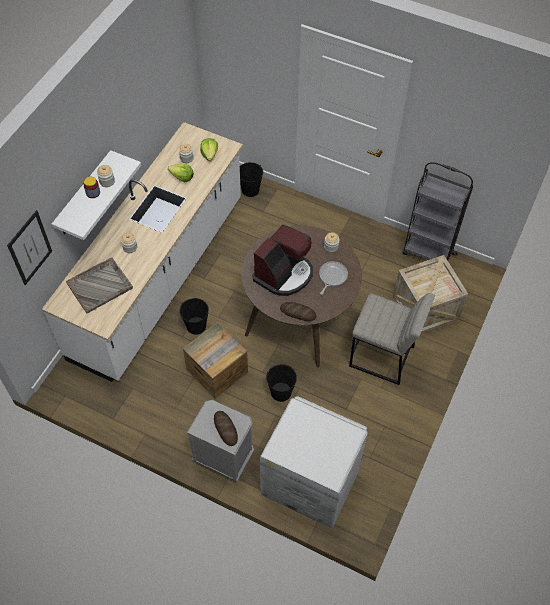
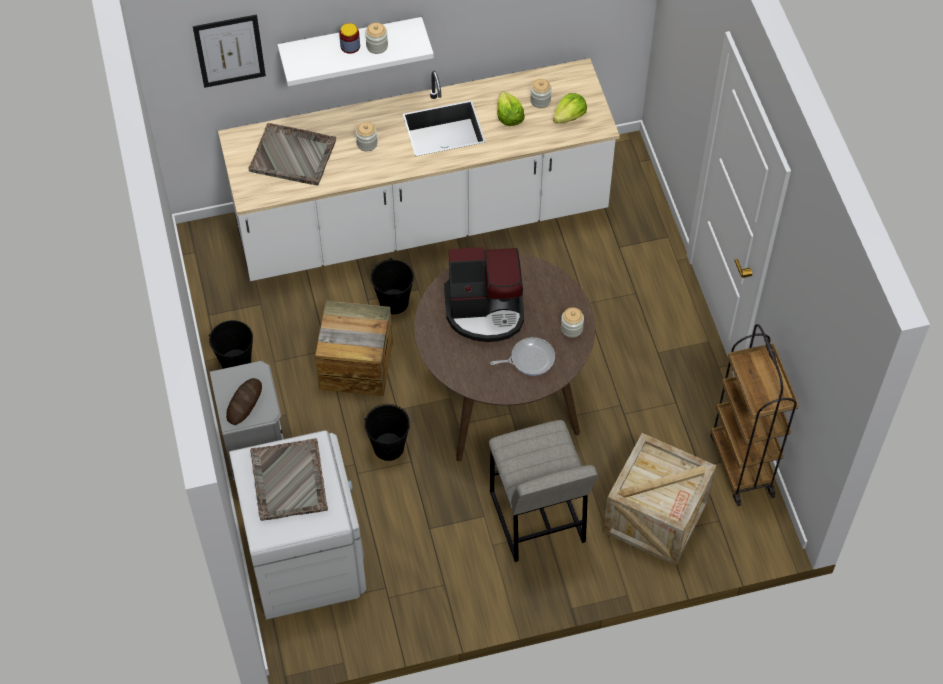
camera: 50 degrees right, 0 degrees up
black bucket [240,162,263,197] -> black bucket moved to [209,320,253,369]
bread [280,302,317,321] -> none
grey cart [402,162,473,261] -> brown cart [710,324,799,506]
none -> grey tray [250,438,328,521]

